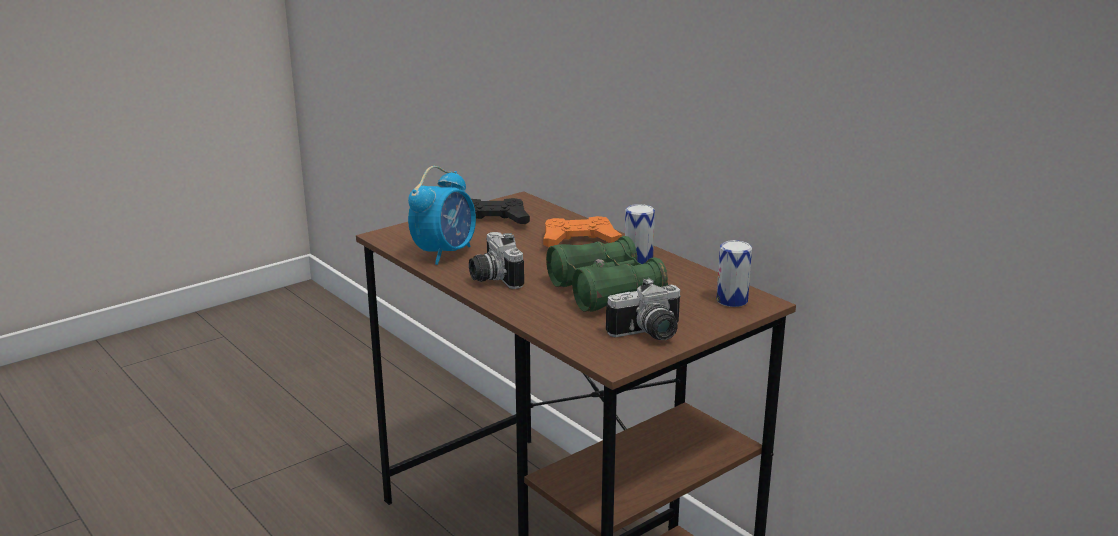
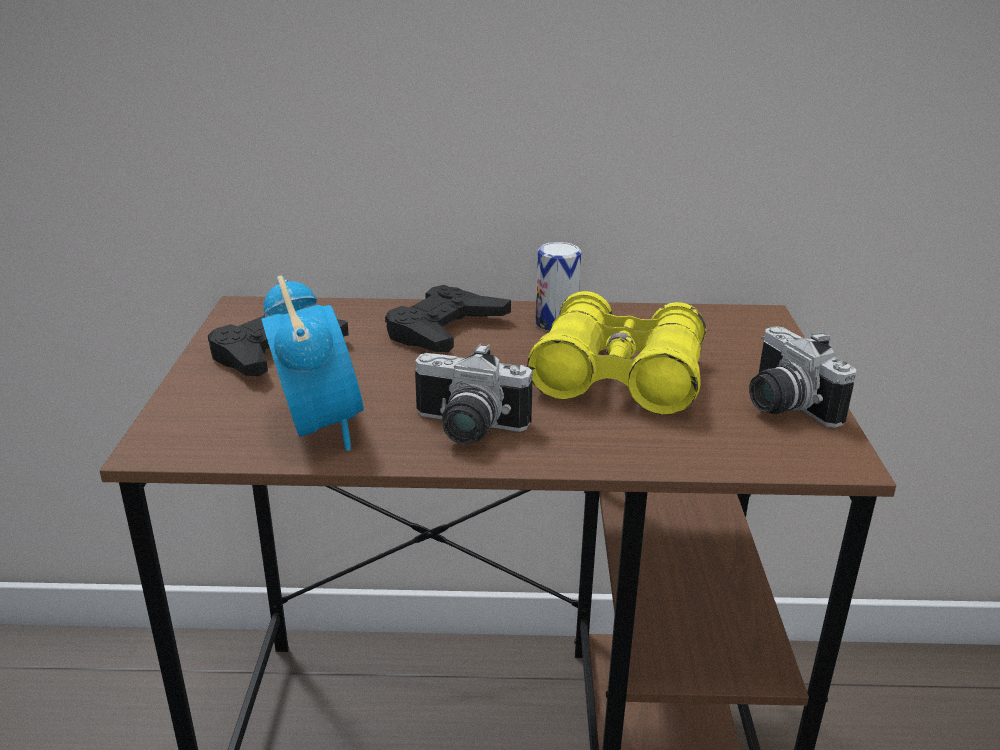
camera: 50 degrees left, 5 degrees up
orange game controller [543,216,622,247] -> black game controller [385,285,511,352]
green binoculars [546,236,668,312] -> yellow binoculars [527,291,706,415]
camera [606,278,681,340] -> camera turned 135 degrees clockwise [749,326,856,428]
can [716,240,752,307] -> none

